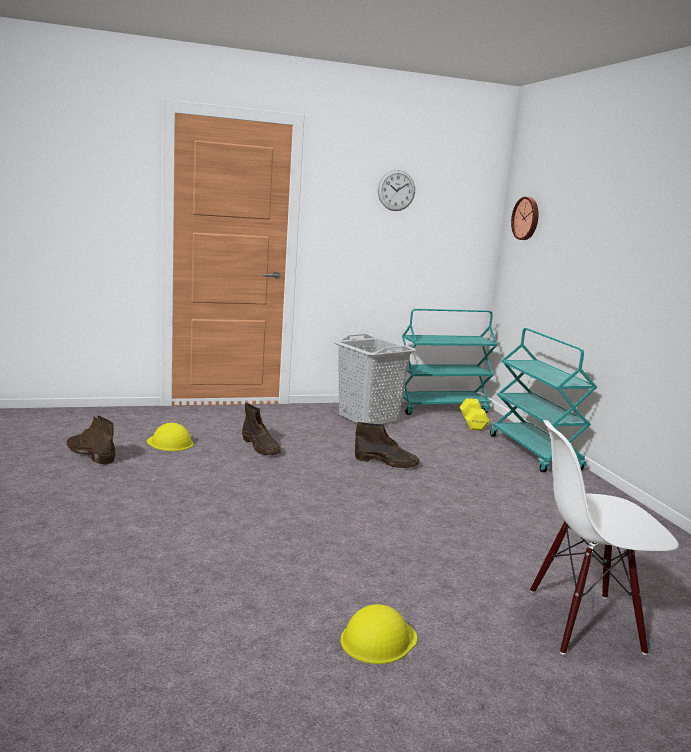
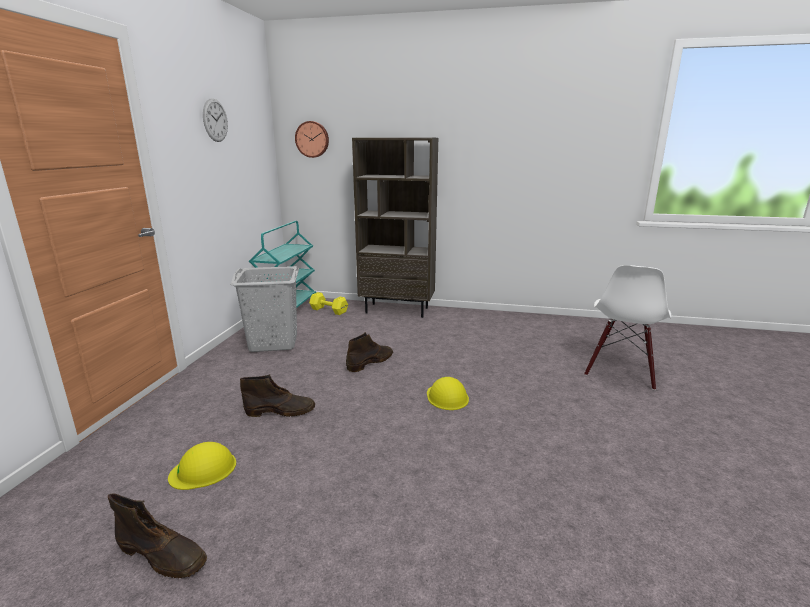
camera: 60 degrees left, 5 degrees up
brown boot [66,416,115,465] -> brown boot turned 135 degrees counterclockwise [108,494,207,578]
yellow hard hat [341,604,417,664] -> yellow hard hat moved to [427,377,469,410]
turquoise cart [490,328,597,472] -> brown bookcase [352,138,438,318]

